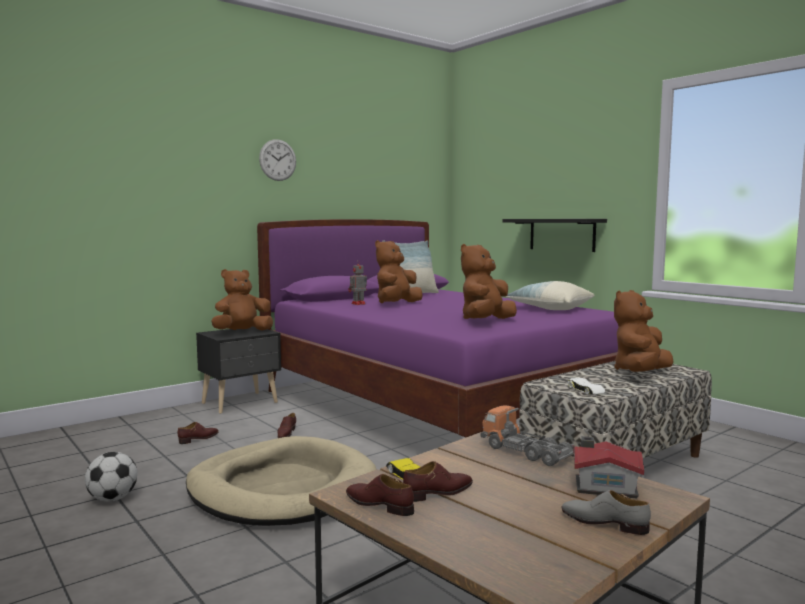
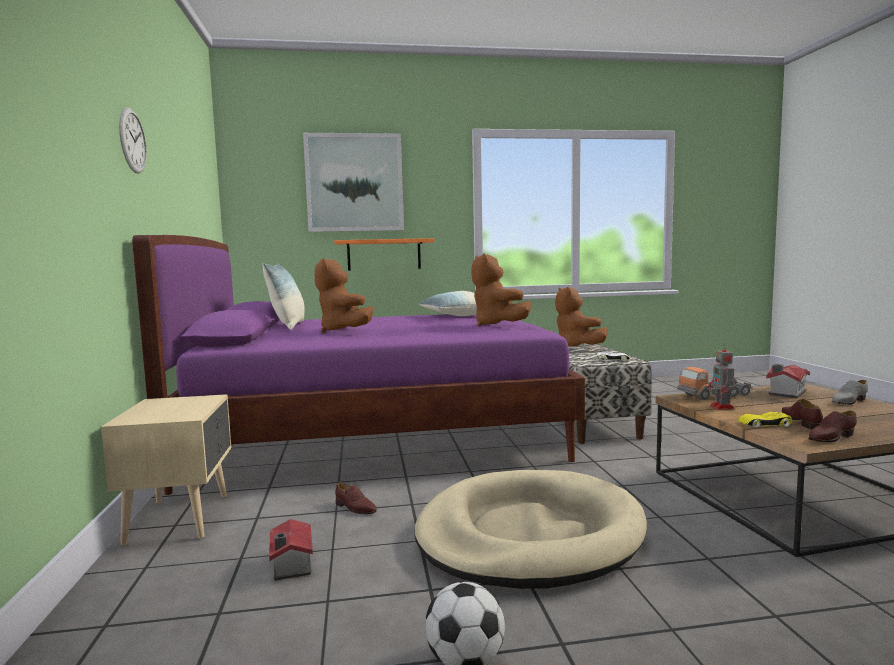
camera: 60 degrees left, 0 degrees up
brown shoe [177,422,219,444] -> toy house [269,519,313,580]
black nightstand [196,326,281,414] -> beige nightstand [101,394,232,546]
brown plush toy [211,269,273,331] -> none
toy robot [348,264,367,305] -> toy robot moved to [709,343,736,410]
black shelf [502,219,607,252] -> orange shelf [334,238,435,271]
none -> picture [303,133,404,232]

